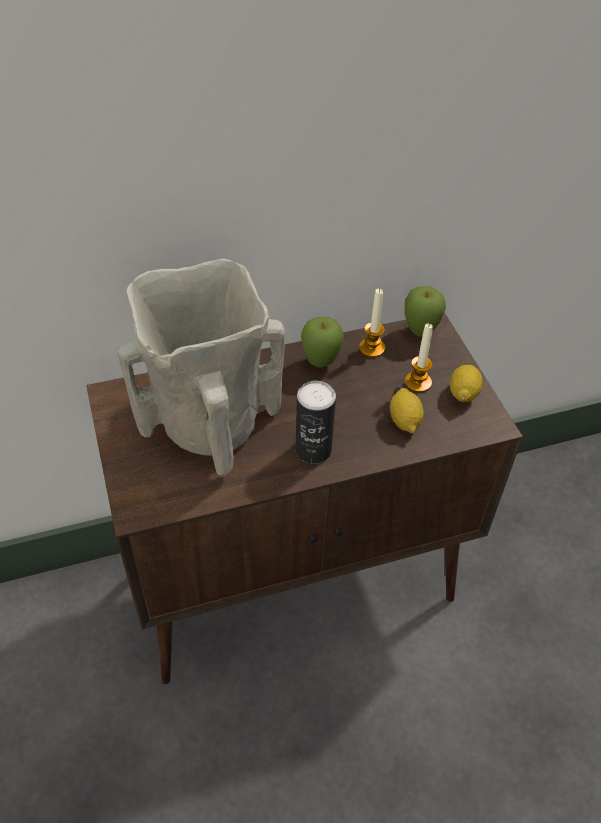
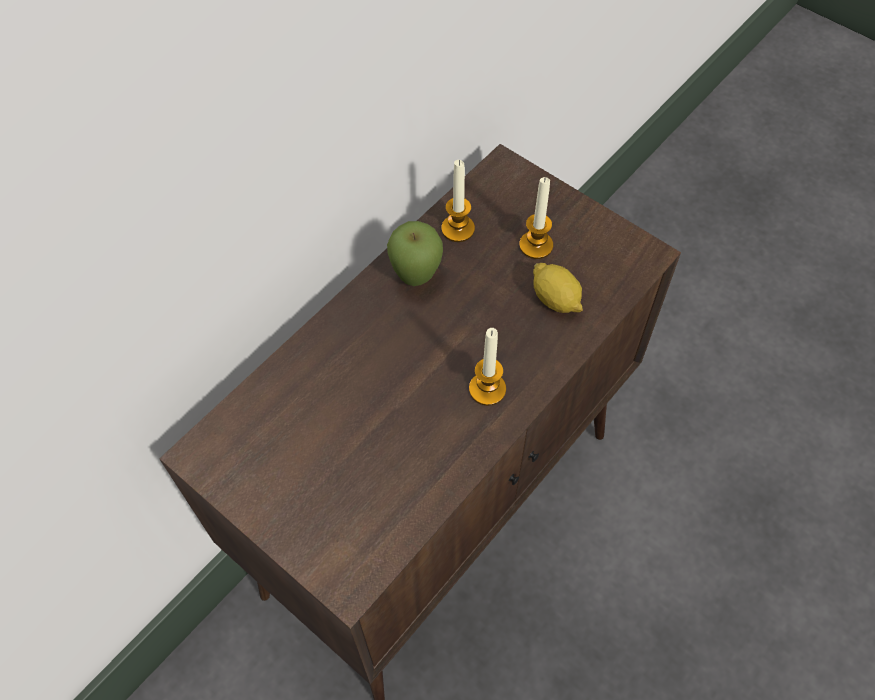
camera: 30 degrees left, 10 degrees up
beige vase [117,258,285,476] -> none
can [295,381,336,464] -> candle [469,328,506,406]
apple [405,286,446,337] -> none
lemon [450,365,482,402] -> none

